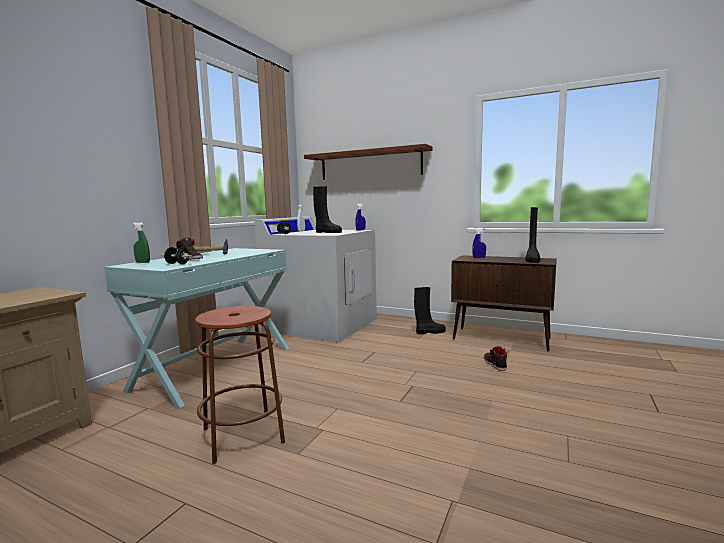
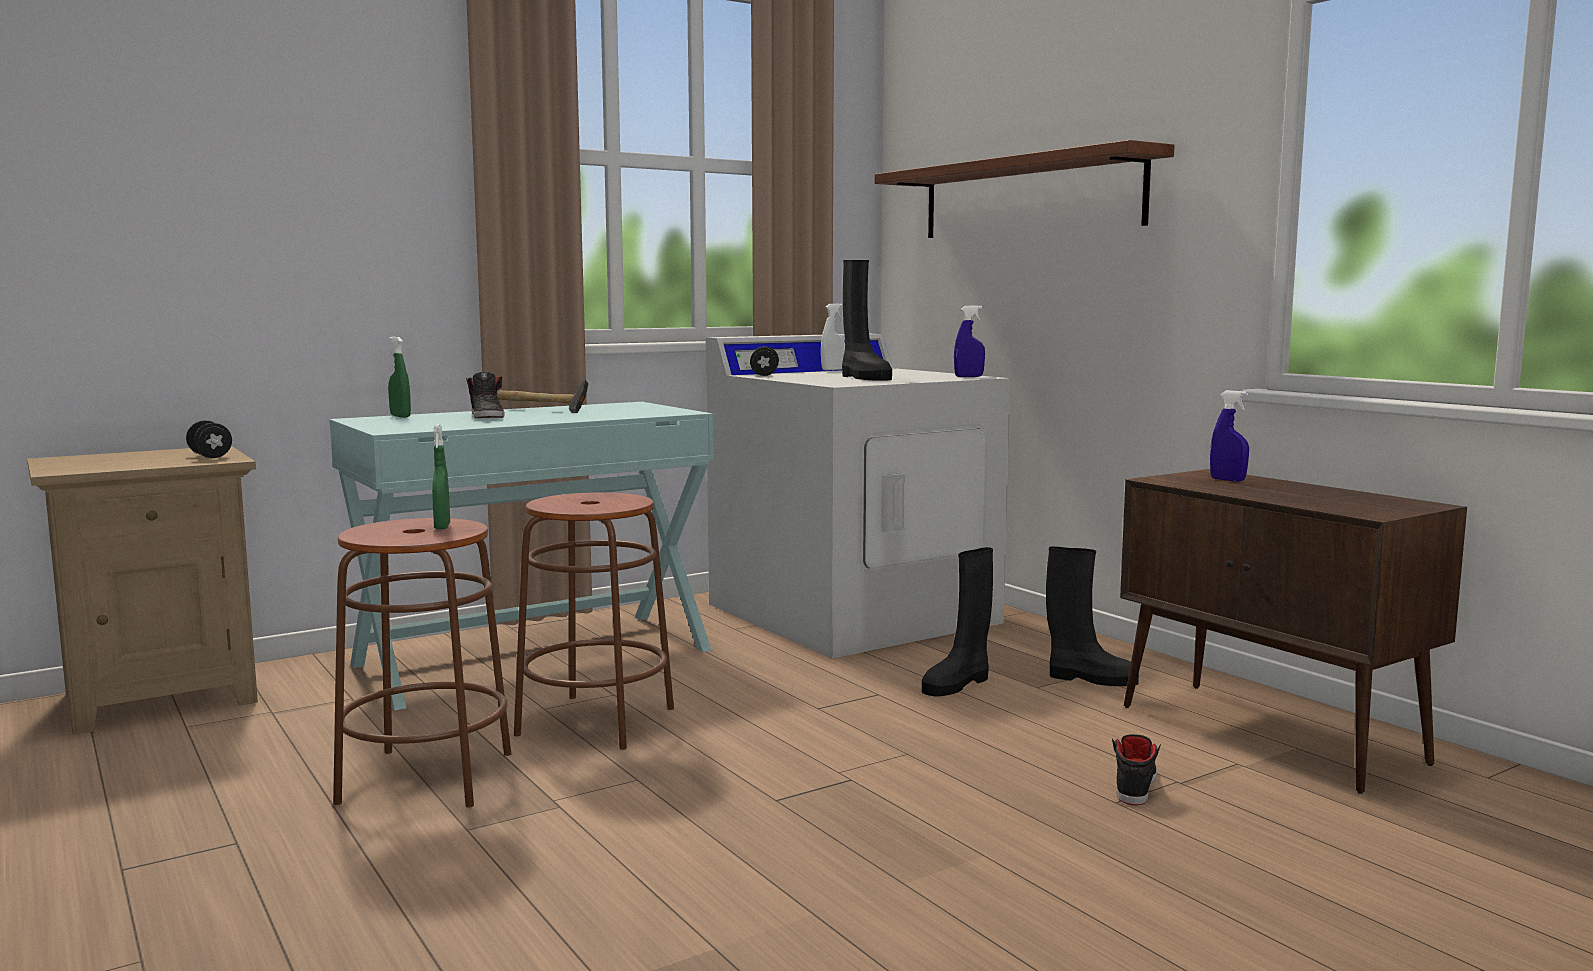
camera: 30 degrees right, 0 degrees up
black dumbbell [162,247,192,264] -> black dumbbell moved to [186,420,232,458]
black boot [525,207,540,263] -> black boot moved to [922,547,993,697]
none -> green spray bottle [432,424,450,529]
none -> brown stool [514,492,674,750]

